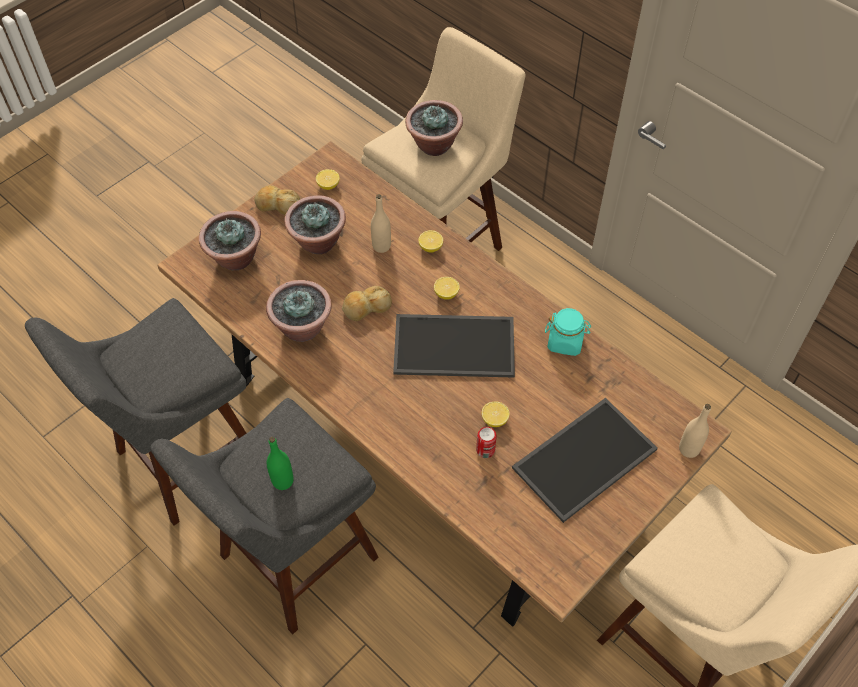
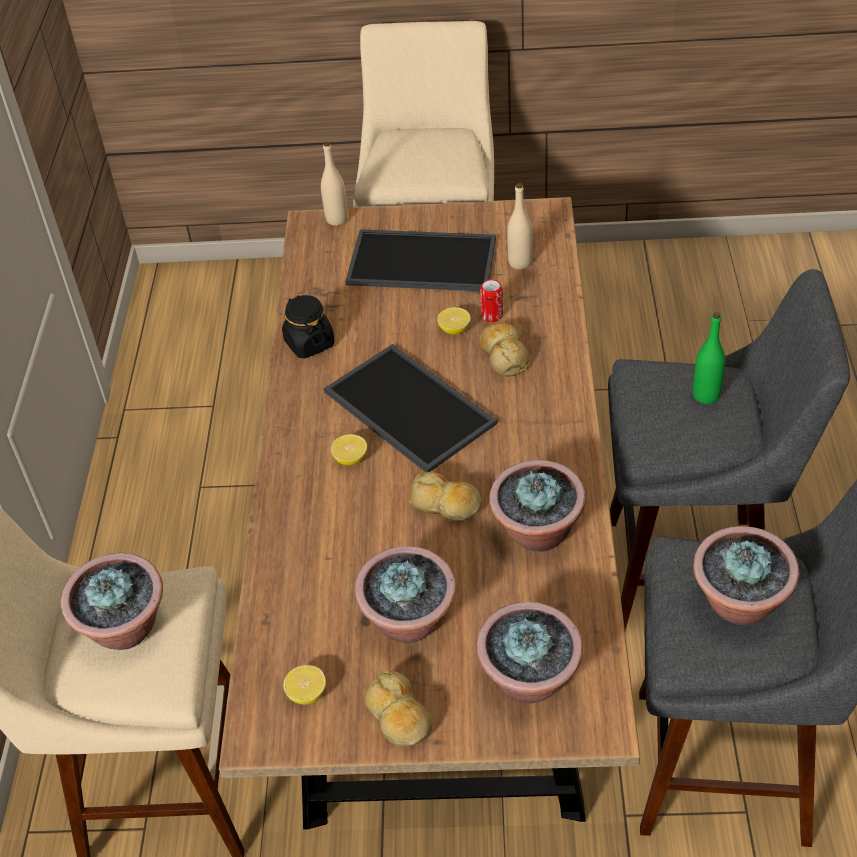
camera: 130 degrees left, 10 degrees down
beige bottle [371,194,391,253] -> beige bottle moved to [507,183,533,270]
lemon [418,230,443,253] -> none
turquoise jar [545,308,591,356] -> black jar [282,295,335,358]
none -> bread [480,323,529,376]
none -> potted plant [693,526,799,625]

